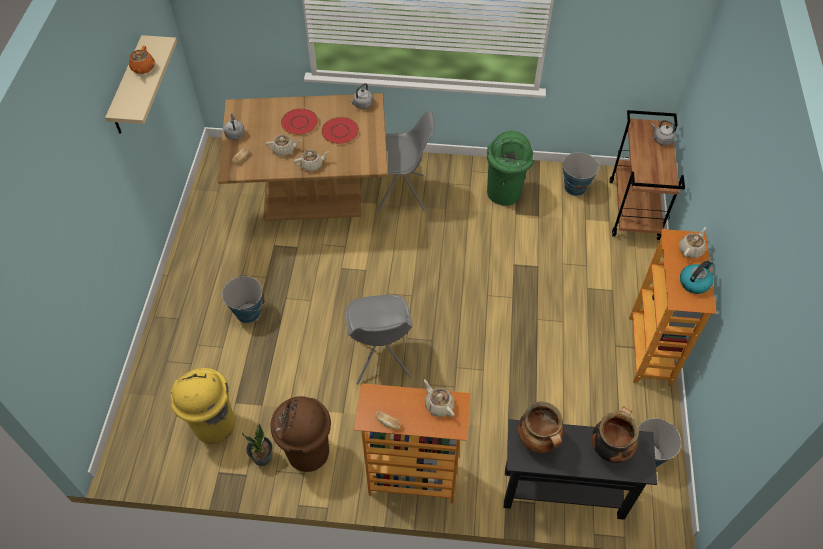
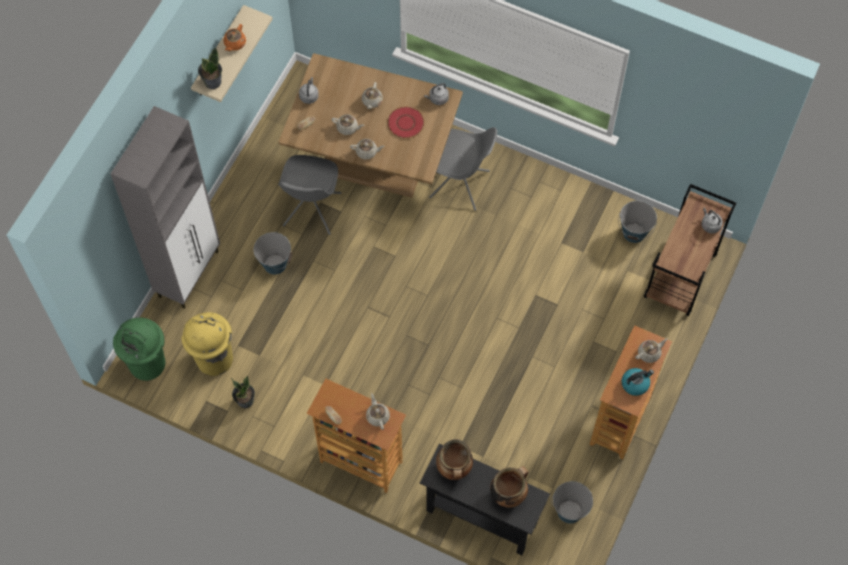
camera: 20 degrees right, 10 degrees up
brown trash can [270,396,331,472] -> none
red plate [281,108,318,135] -> beige teapot [362,82,383,109]
grey chair [346,295,412,384] -> grey chair moved to [278,155,341,235]
green trash can [487,131,534,206] -> green trash can moved to [113,317,165,381]
none -> grey cabinet [111,106,220,309]
none -> potted plant [198,47,222,89]

